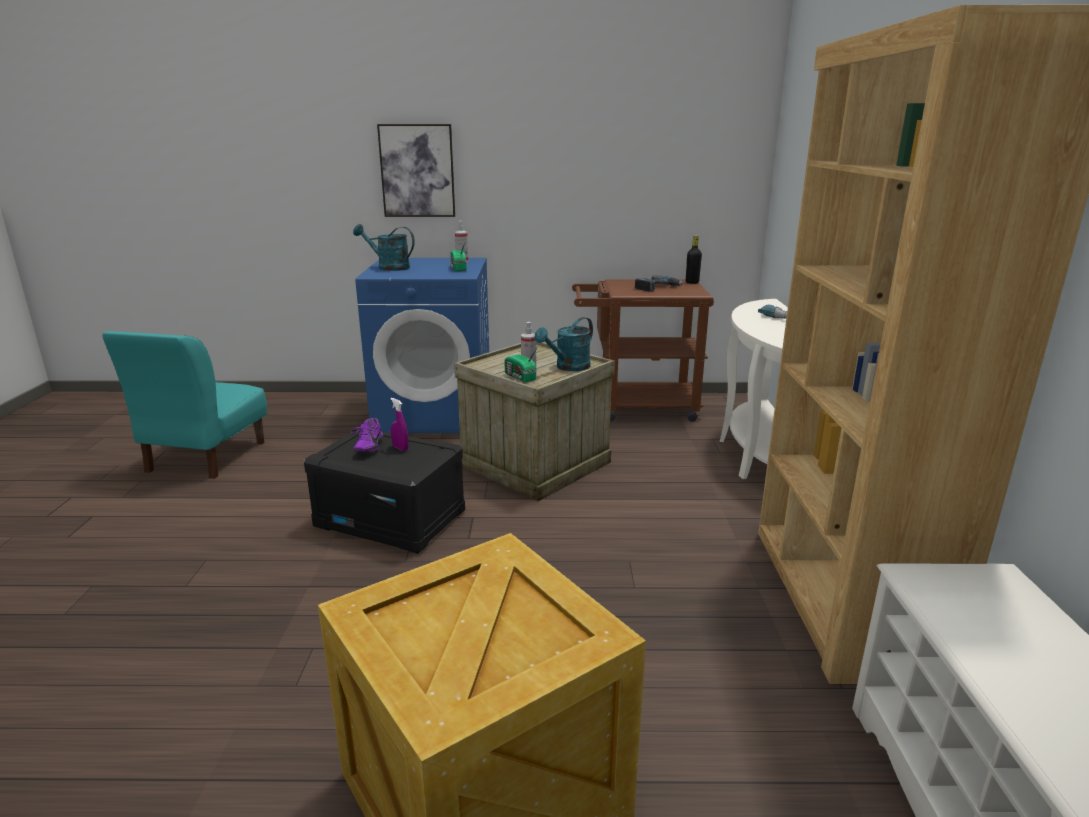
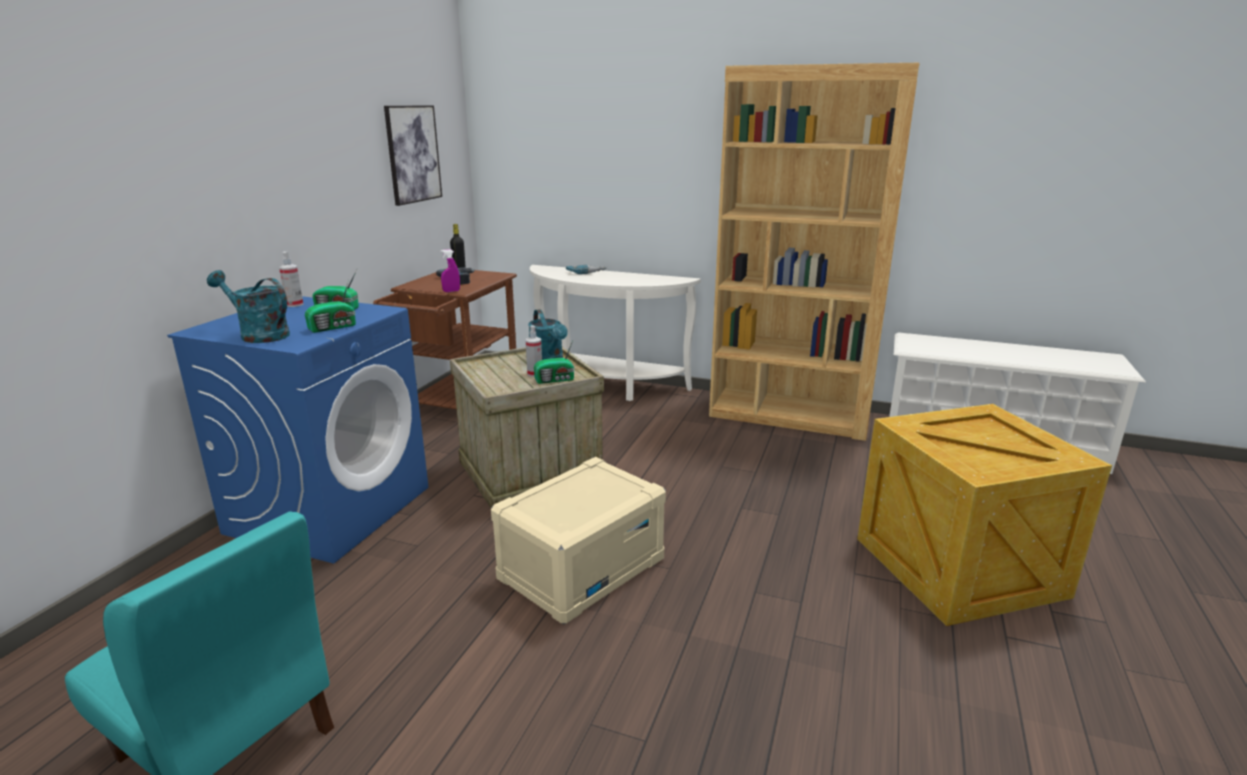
camera: 70 degrees left, 0 degrees up
black storage box [304,426,465,554] -> beige storage box [491,457,666,625]
purple shoe [351,418,383,452] -> none
turquoise watering can [353,224,415,271] -> turquoise watering can turned 75 degrees clockwise [207,270,290,343]
picture [377,124,455,217] -> picture moved to [384,105,442,206]
purple spray bottle [391,398,409,451] -> purple spray bottle moved to [441,249,460,292]
none -> radio [305,279,356,333]

